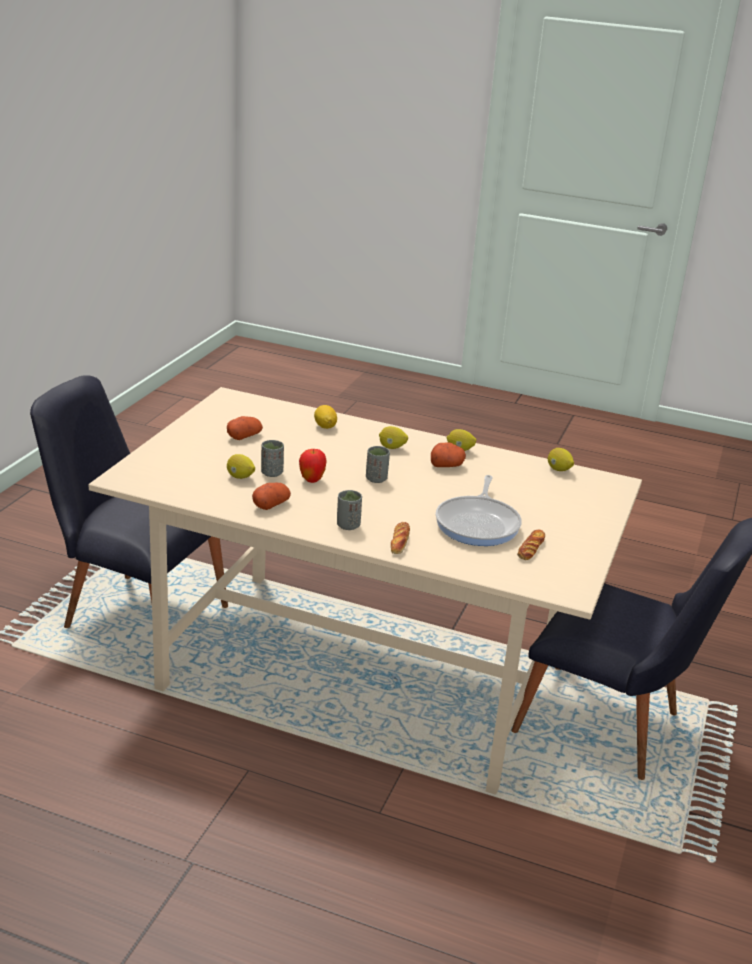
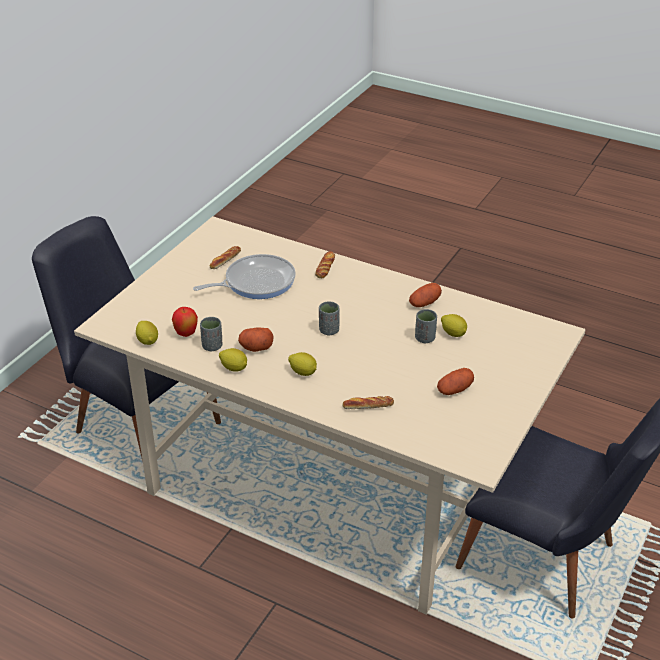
camera: 170 degrees left, 10 degrees up
apple [299,449,326,483] -> apple moved to [172,307,198,337]
lemon [314,405,337,429] -> bread [343,396,394,409]
grey cup [337,490,362,530] -> grey cup moved to [200,317,222,351]
frying pan [436,475,522,546] -> frying pan turned 45 degrees clockwise [193,254,296,299]

